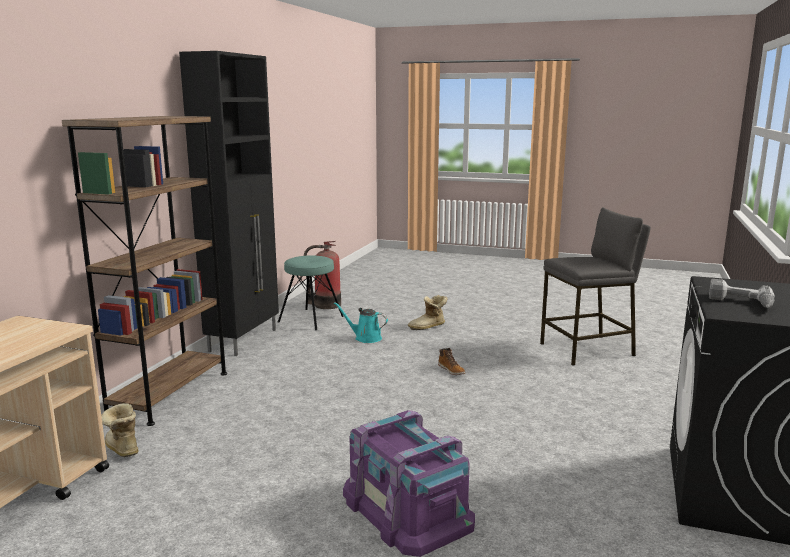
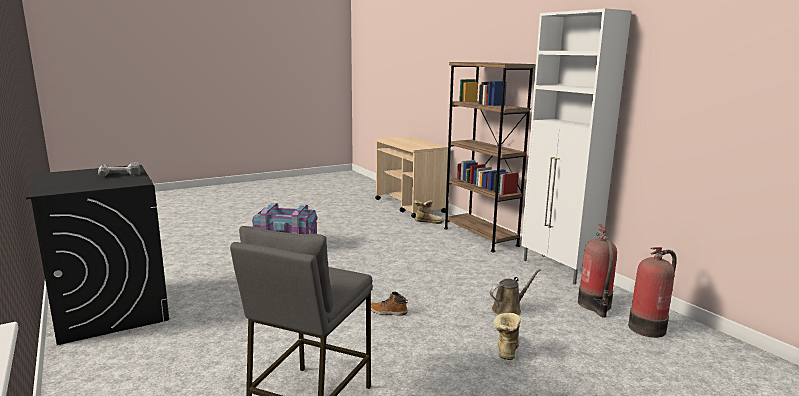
camera: 130 degrees right, 0 degrees up
black cabinet [179,51,279,356] -> white cabinet [521,9,631,285]
turquoise stool [278,255,344,330] -> fire extinguisher [578,224,617,317]
turquoise watering can [334,302,388,343] -> brown watering can [490,269,541,315]

